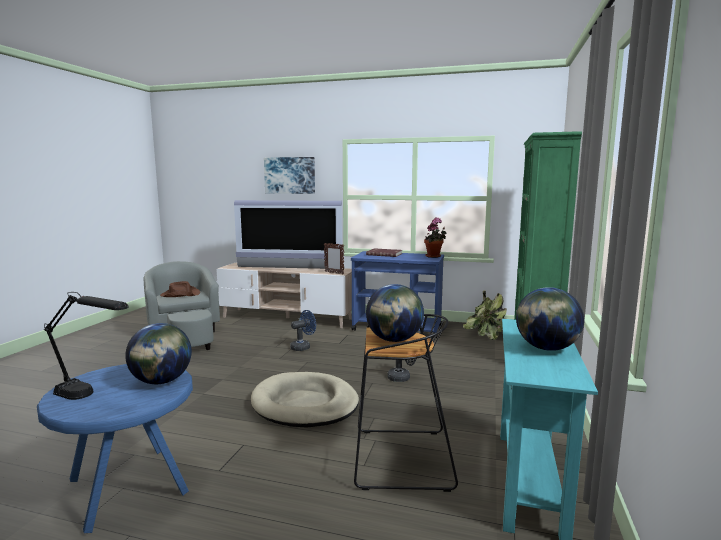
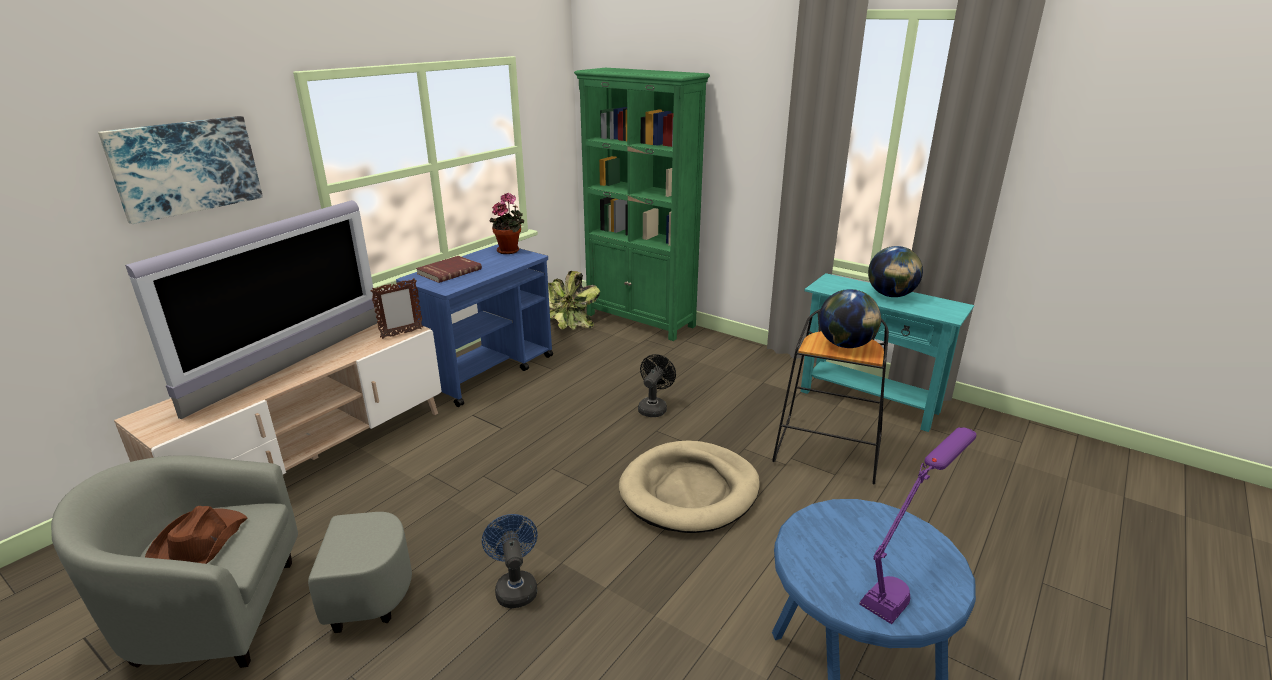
camera: 70 degrees left, 15 degrees up
black table lamp [44,292,128,400] -> purple table lamp [859,427,976,624]
globe [125,323,192,384] -> none
blue fan [290,310,316,351] -> blue fan moved to [482,514,538,608]

